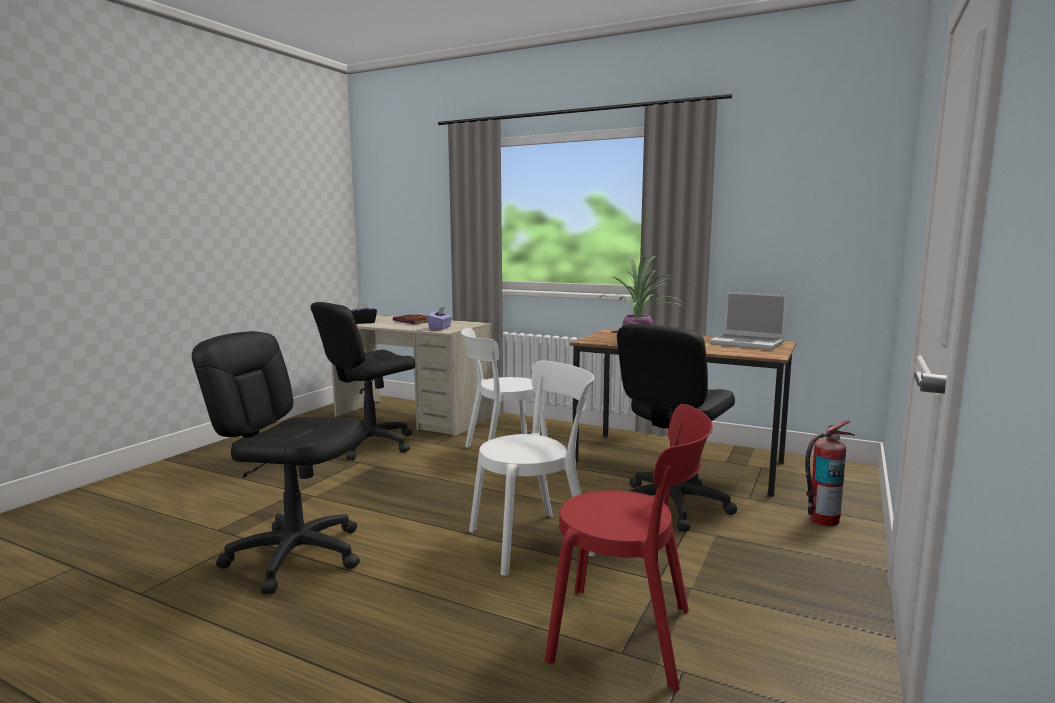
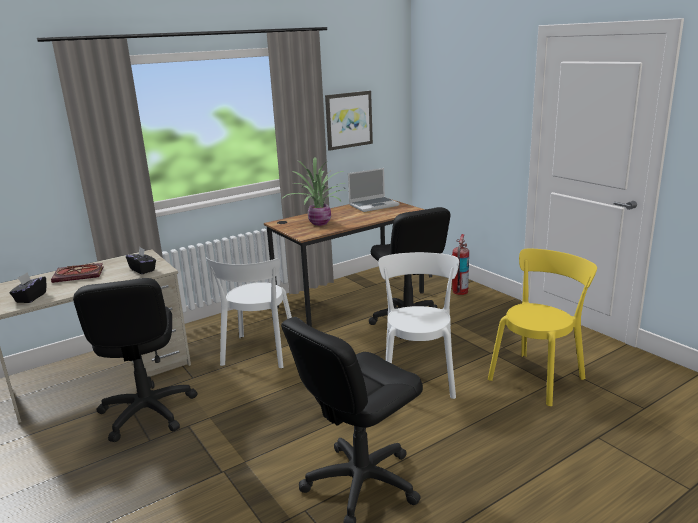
camera: 60 degrees left, 10 degrees up
purple tissue box [427,307,453,330] -> black tissue box [126,248,156,274]
red chair [545,404,713,691] -> yellow chair [488,249,597,406]
none -> picture [325,91,373,151]

